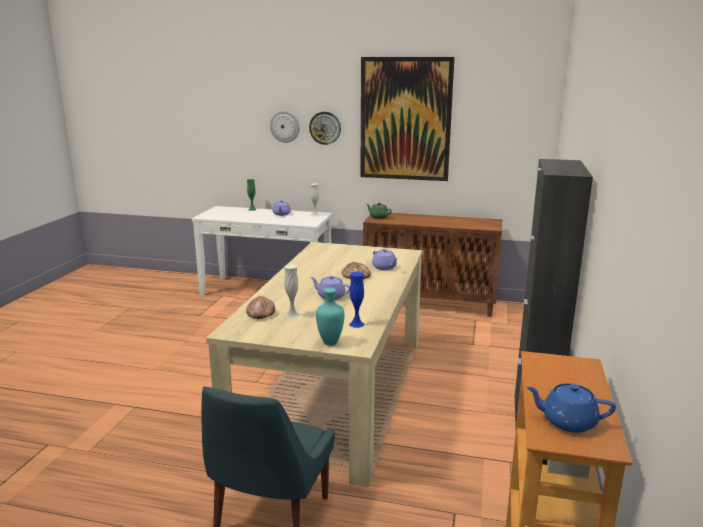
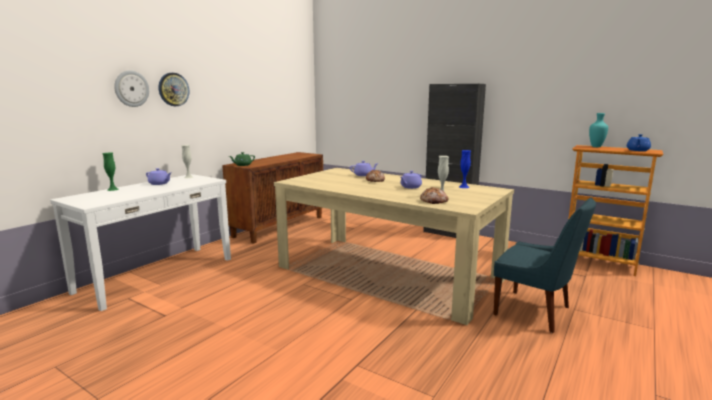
camera: 70 degrees left, 5 degrees down
turquoise vase [316,288,344,346] -> turquoise vase moved to [589,113,608,147]
picture [360,57,454,181] -> none

